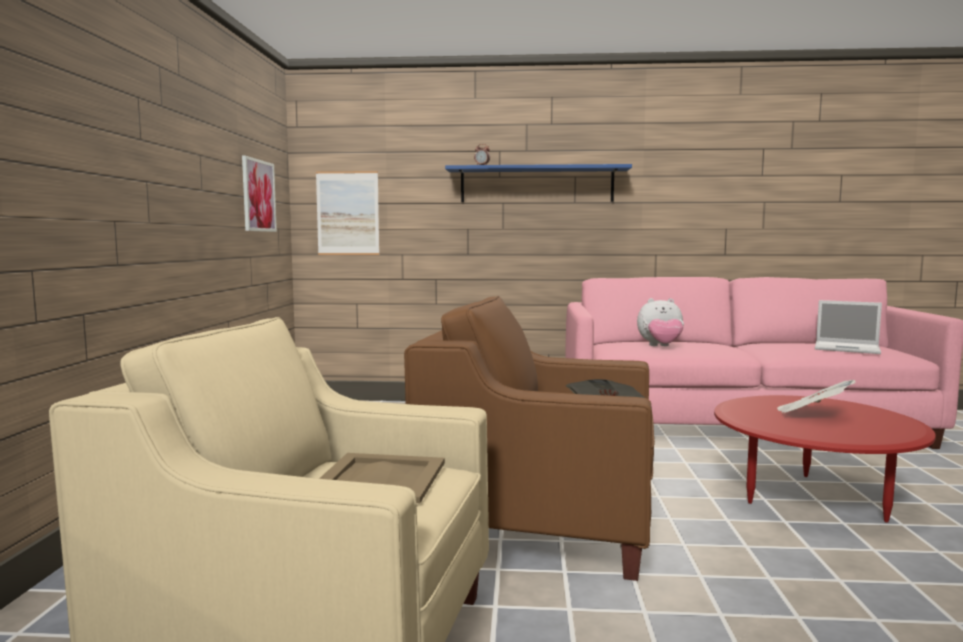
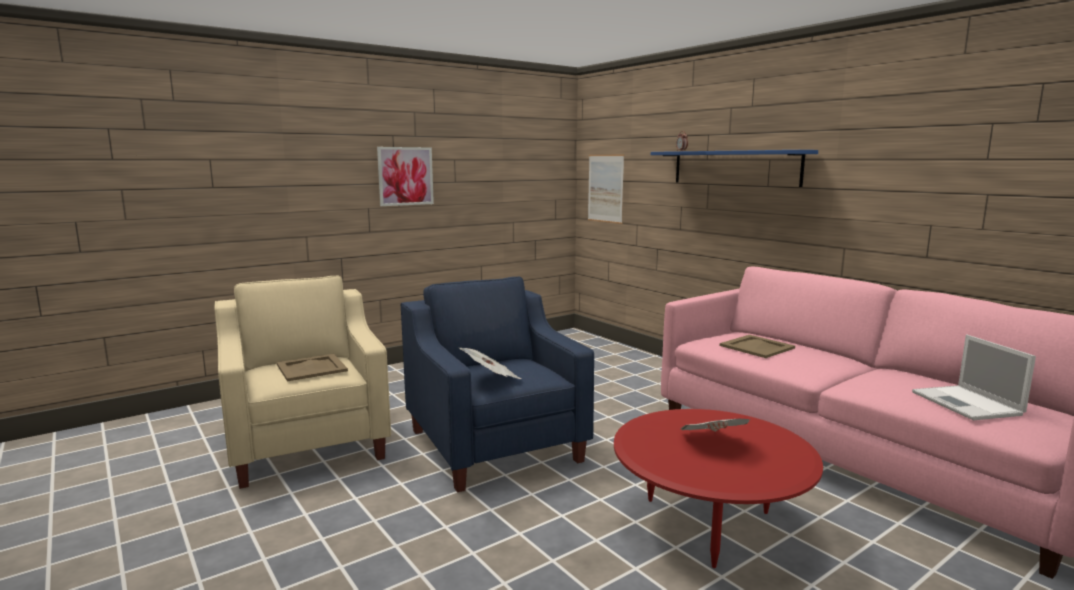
camera: 50 degrees right, 5 degrees up
picture [242,156,277,232] -> picture moved to [377,147,434,206]
brown armchair [404,296,655,581] -> blue armchair [401,277,594,493]
plush toy [637,298,684,346] -> beige tray [720,335,795,358]

